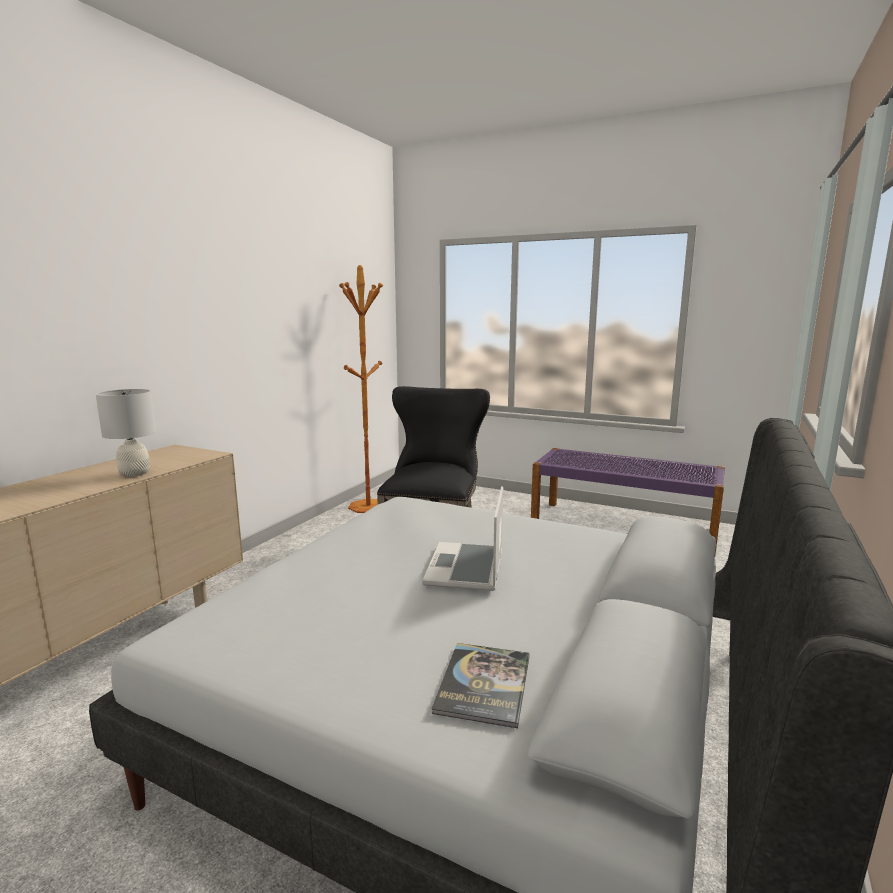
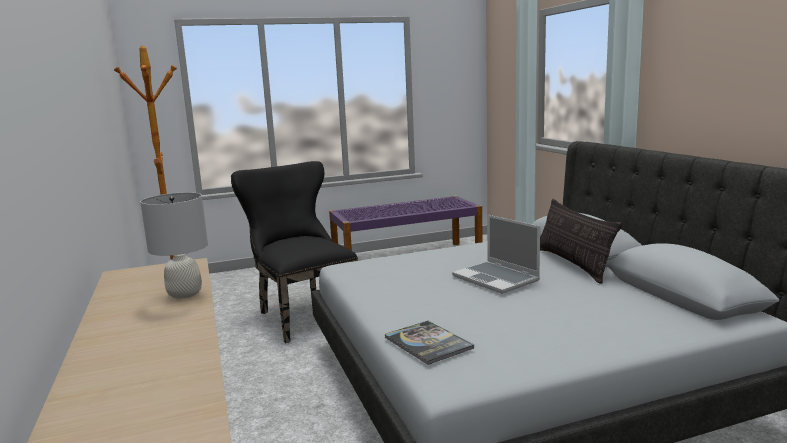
camera: 45 degrees left, 0 degrees up
book [431,643,530,728] -> book moved to [385,321,474,365]
none -> pillow [540,199,622,284]

